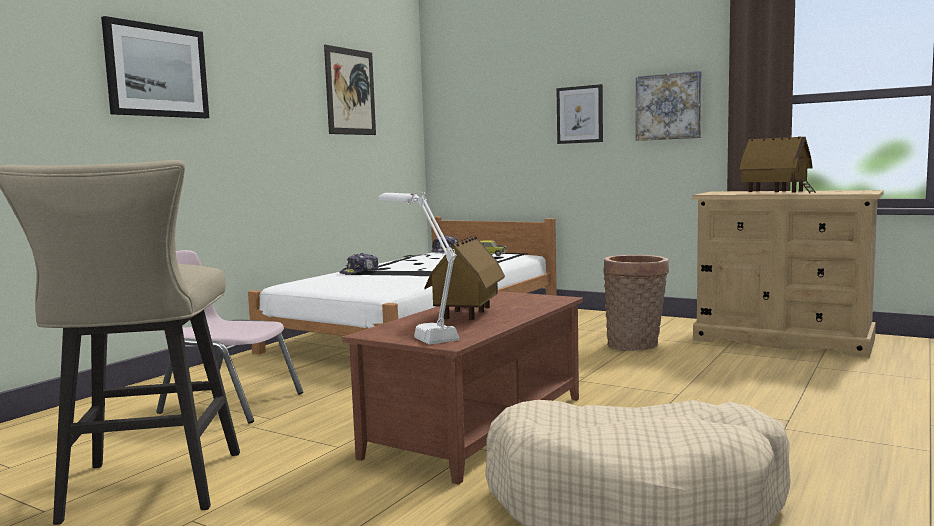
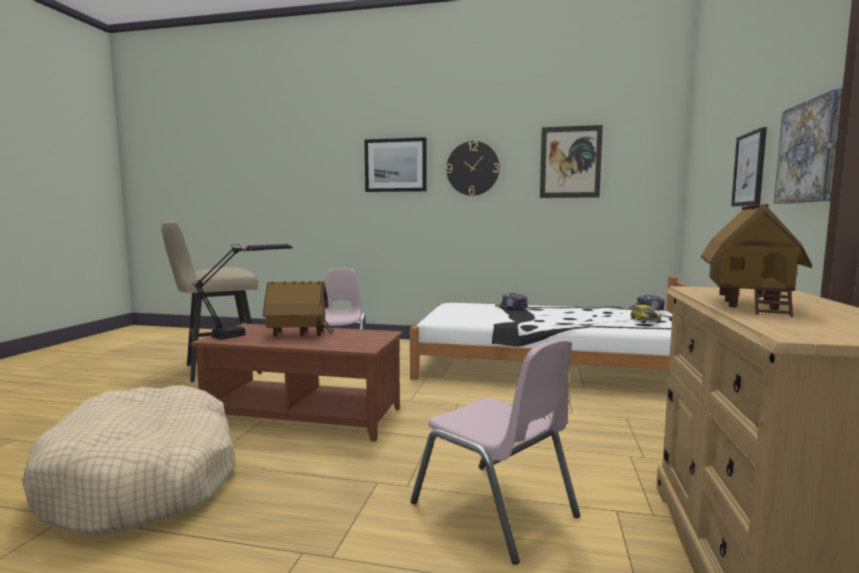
camera: 70 degrees right, 0 degrees up
white table lamp [378,192,460,345] -> black table lamp [193,244,293,340]
basket [603,255,669,351] -> none
none -> pink chair [410,338,580,565]
none -> wall clock [446,141,500,196]

